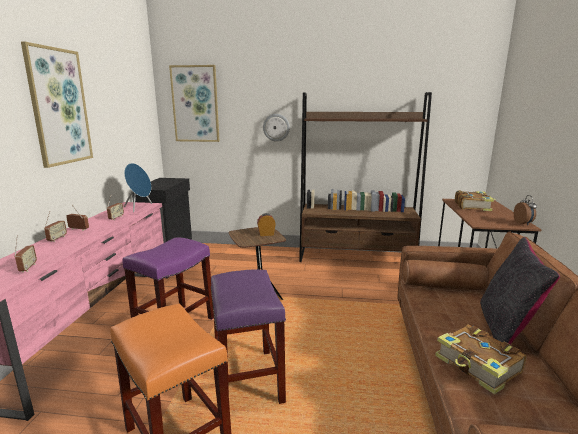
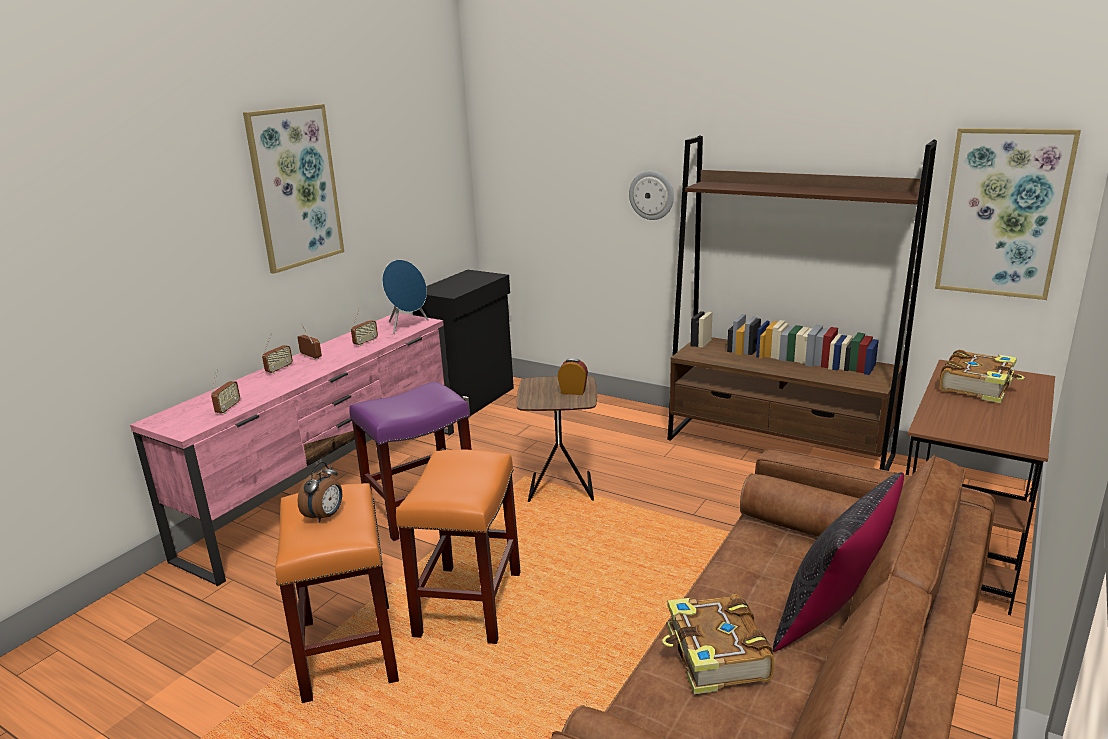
camera: 25 degrees right, 5 degrees up
picture [169,65,220,142] -> picture moved to [935,128,1081,300]
purple stool [211,270,286,404] -> orange stool [396,449,521,644]
alarm clock [514,195,537,225] -> alarm clock moved to [297,462,342,523]

